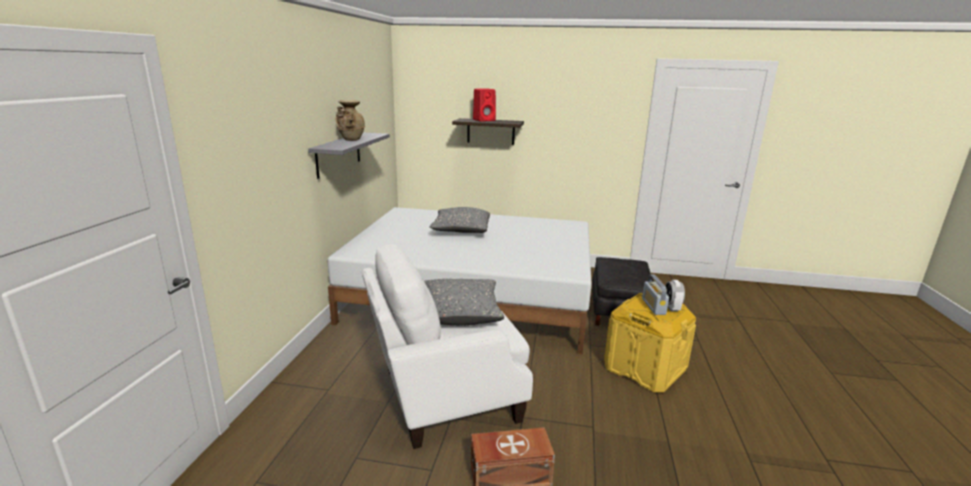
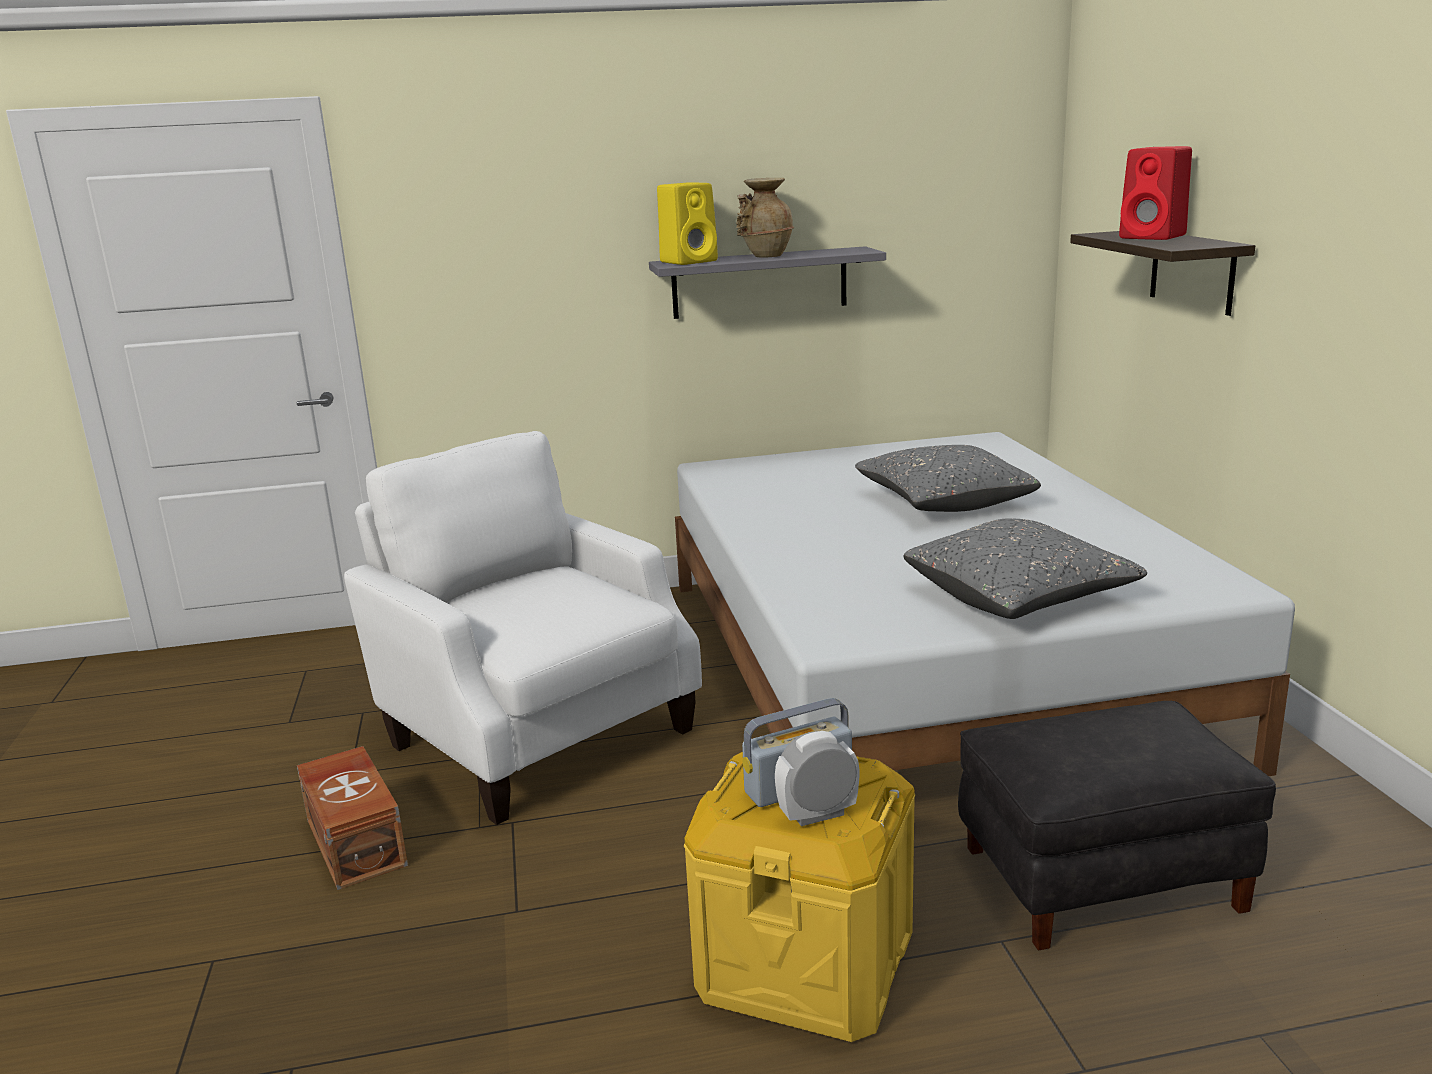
camera: 70 degrees right, 0 degrees up
grey pillow [424,279,504,326] -> grey pillow moved to [904,518,1147,619]
none -> yellow speaker [657,182,718,265]

